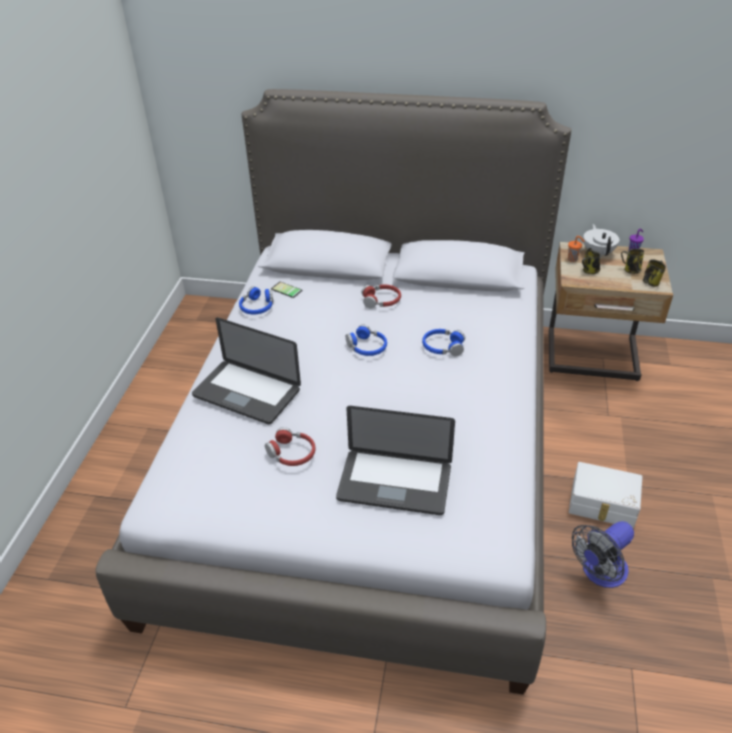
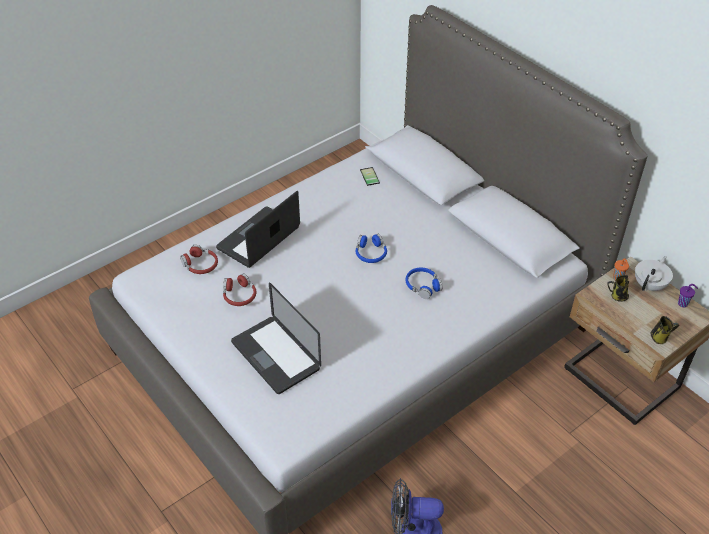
camera: 40 degrees right, 5 degrees up
laptop [192,317,301,425] -> laptop turned 60 degrees clockwise [216,191,300,268]
blue headphones [239,286,273,314] -> none
red headphones [361,284,401,309] -> red headphones moved to [180,245,218,274]
white storage box [569,462,642,528] -> none
mug [621,249,644,274] -> none

